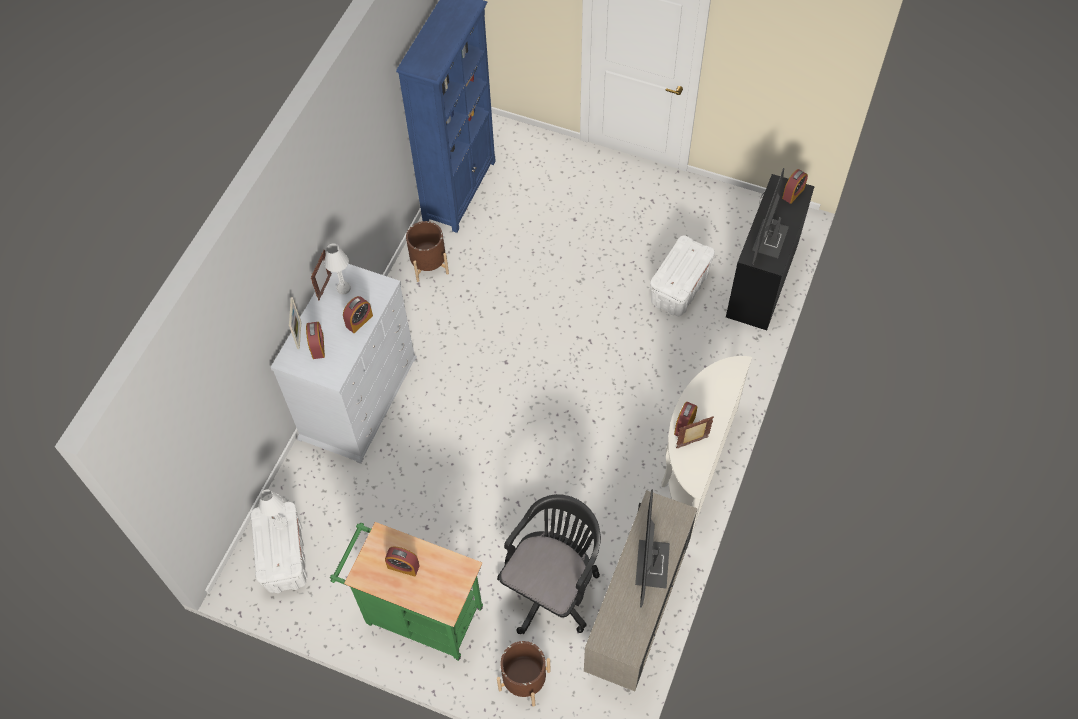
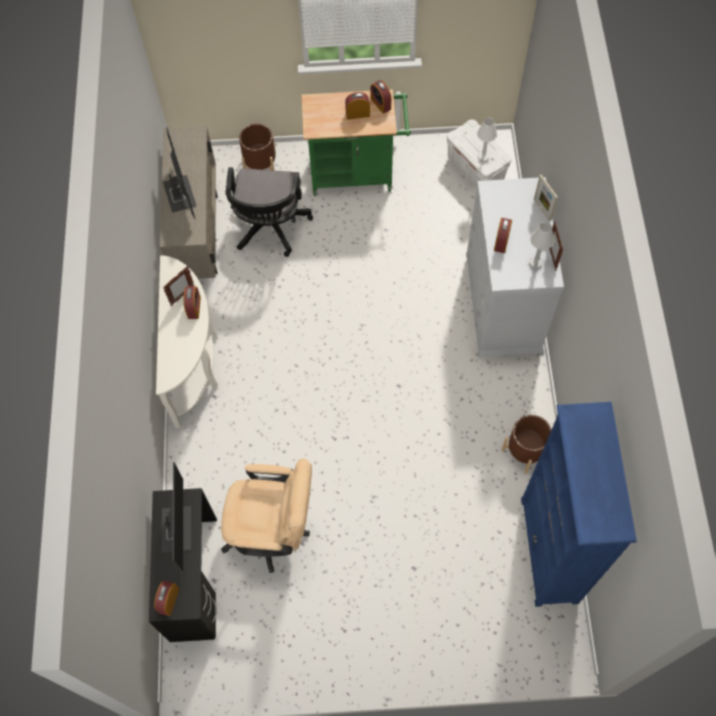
camera: 155 degrees right, 5 degrees up
alarm clock [306,322,325,359] -> alarm clock moved to [370,80,391,114]
white storage box [650,236,715,316] -> beige office chair [221,459,312,573]

